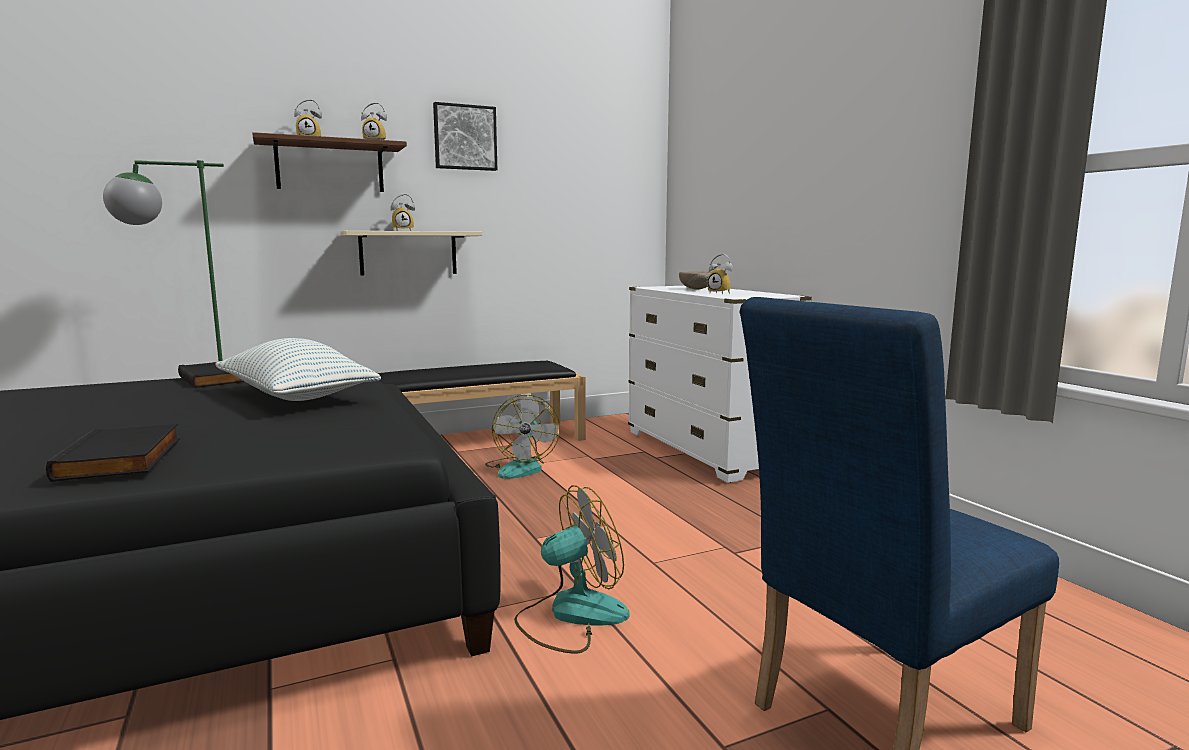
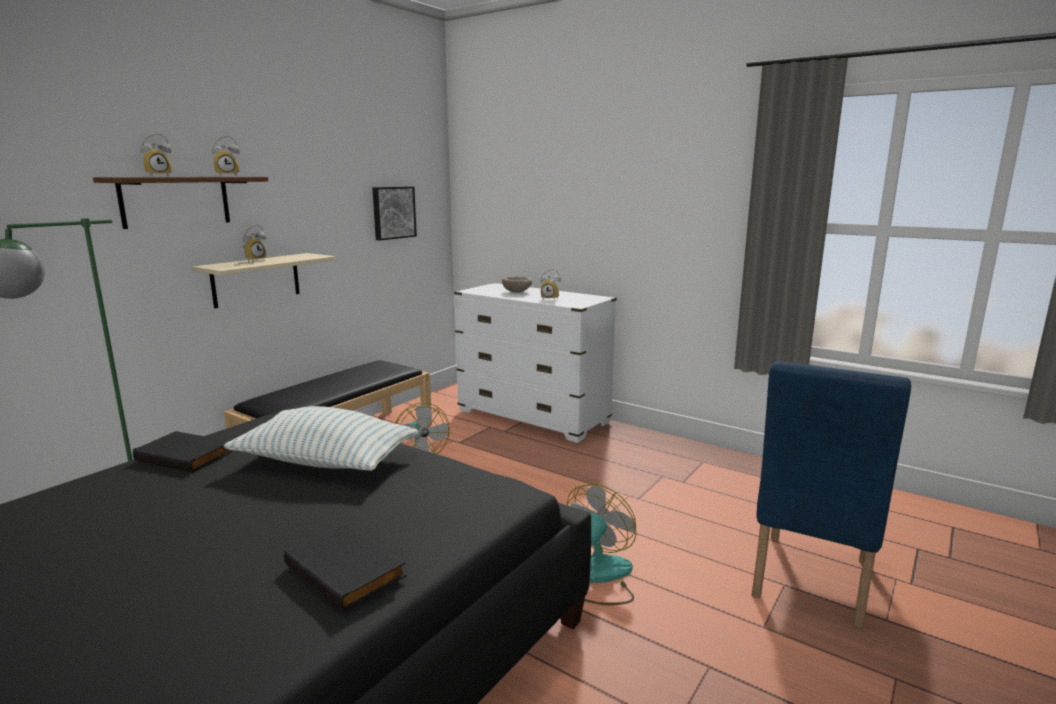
camera: 30 degrees left, 5 degrees up
picture [433,102,497,171] -> picture moved to [372,186,417,240]

